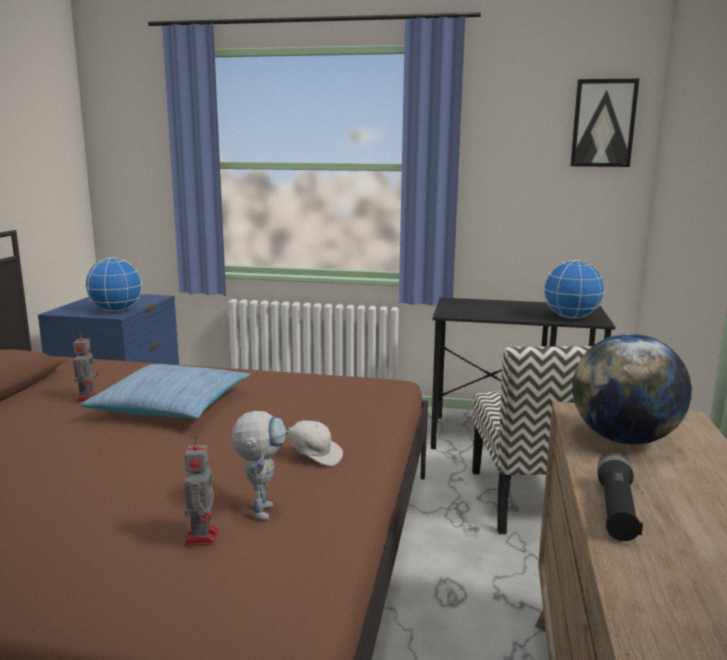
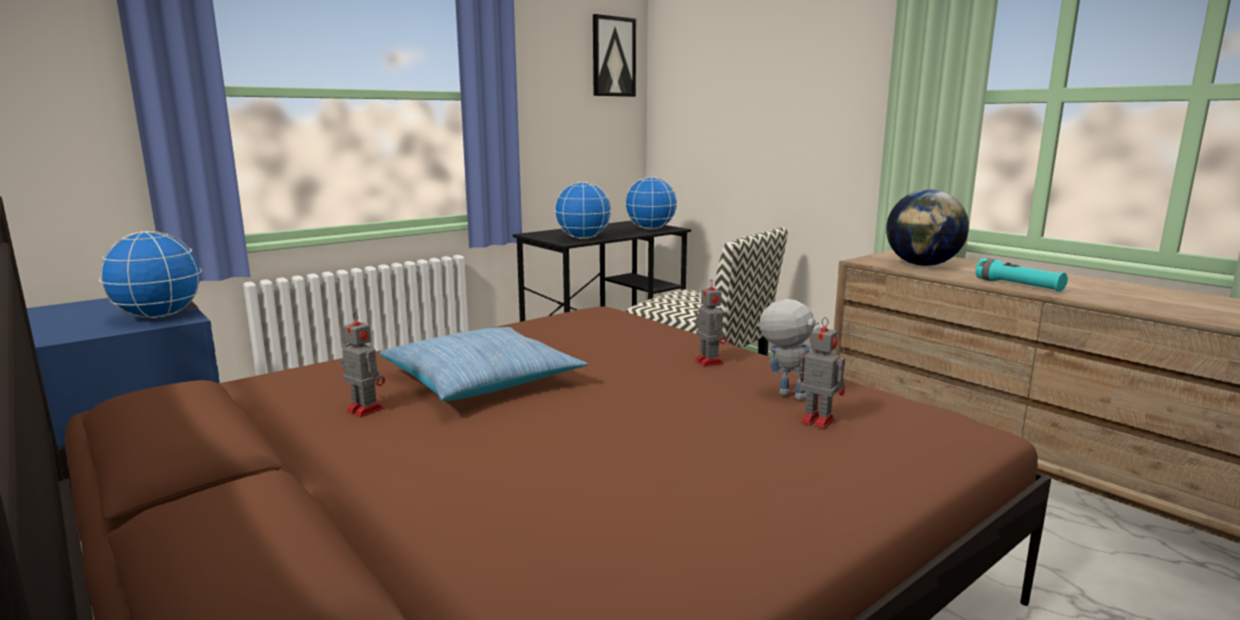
camera: 50 degrees left, 0 degrees up
white cap [286,420,343,466] -> toy robot [694,279,728,367]
black flashlight [597,452,643,541] -> turquoise flashlight [976,258,1068,292]
none -> globe [554,182,611,239]

